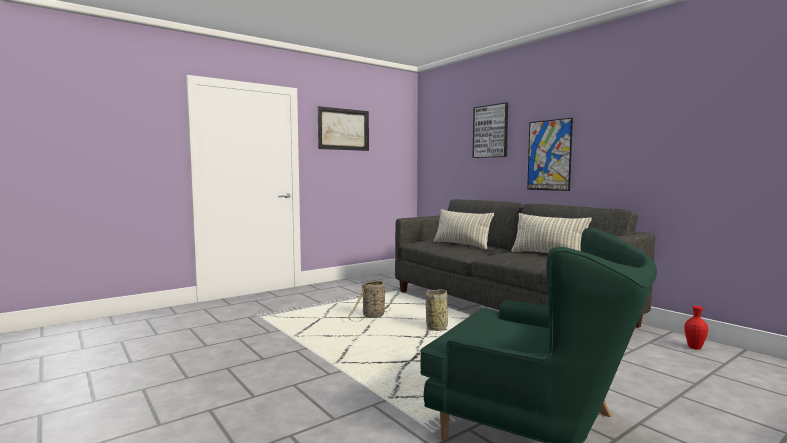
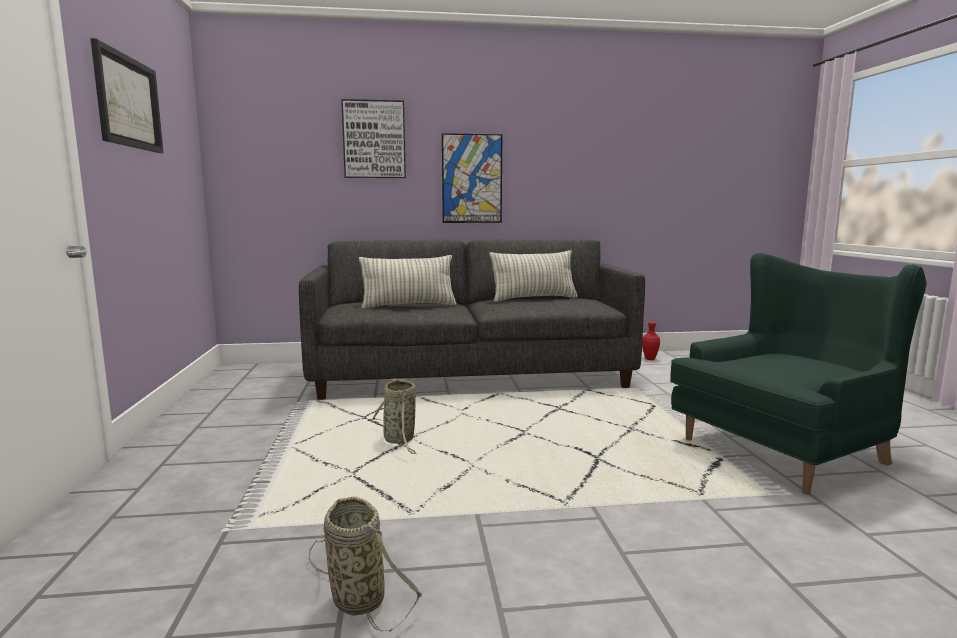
camera: 60 degrees left, 5 degrees up
basket [425,289,448,334] -> basket moved to [308,496,423,632]

